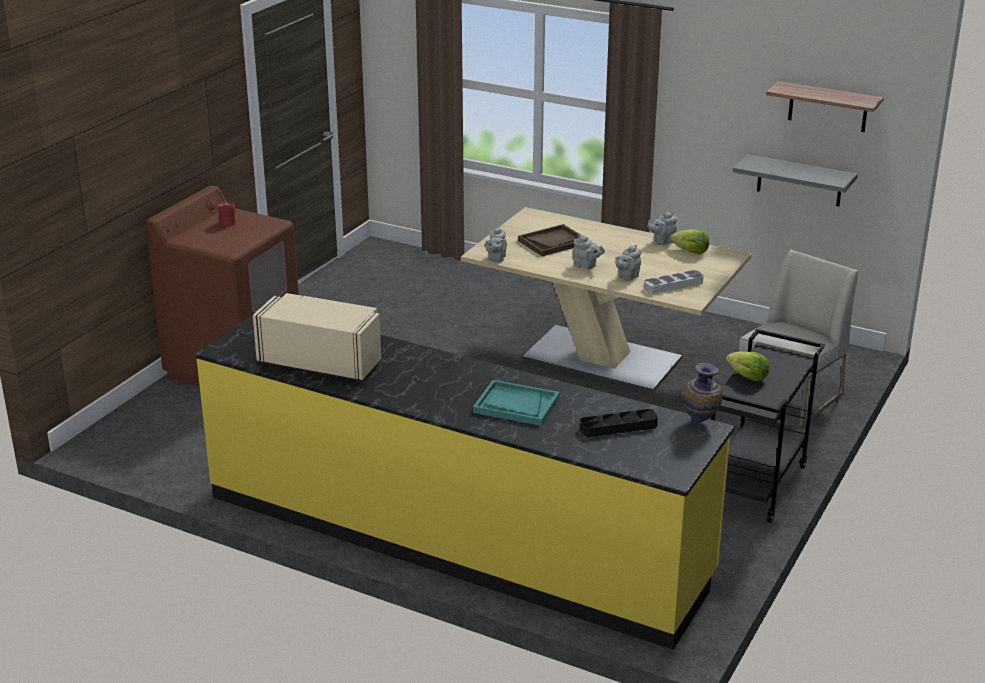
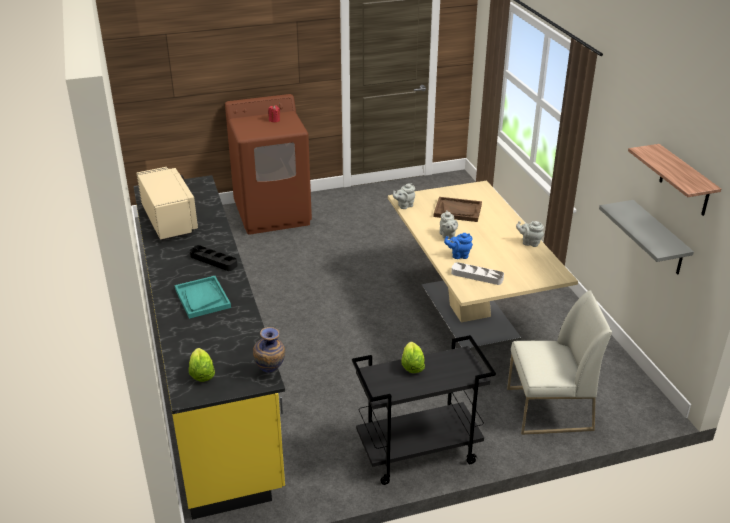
camera: 45 degrees right, 5 degrees up
black tray [580,409,658,437] -> black tray moved to [189,245,238,271]
grey teapot [615,245,641,281] -> blue teapot [444,233,473,259]
lettuce [670,229,709,254] -> lettuce moved to [189,348,215,382]

